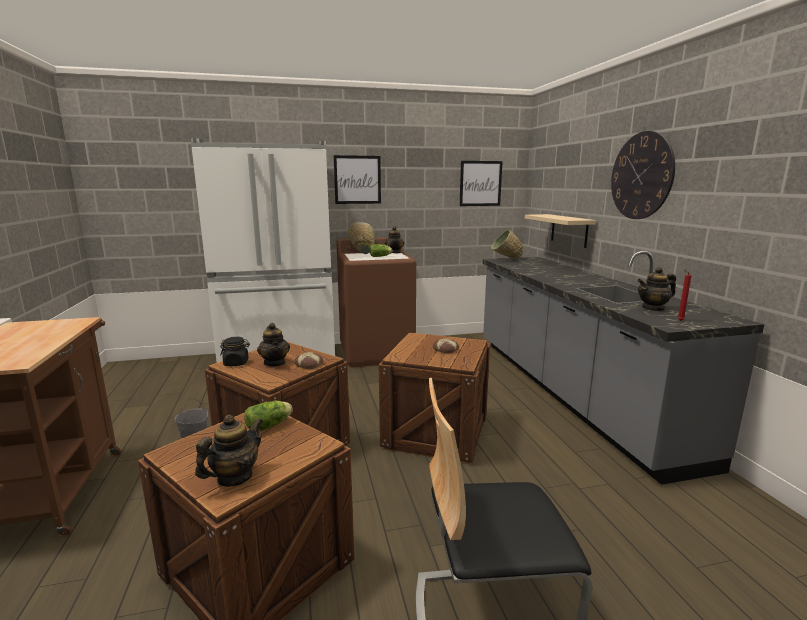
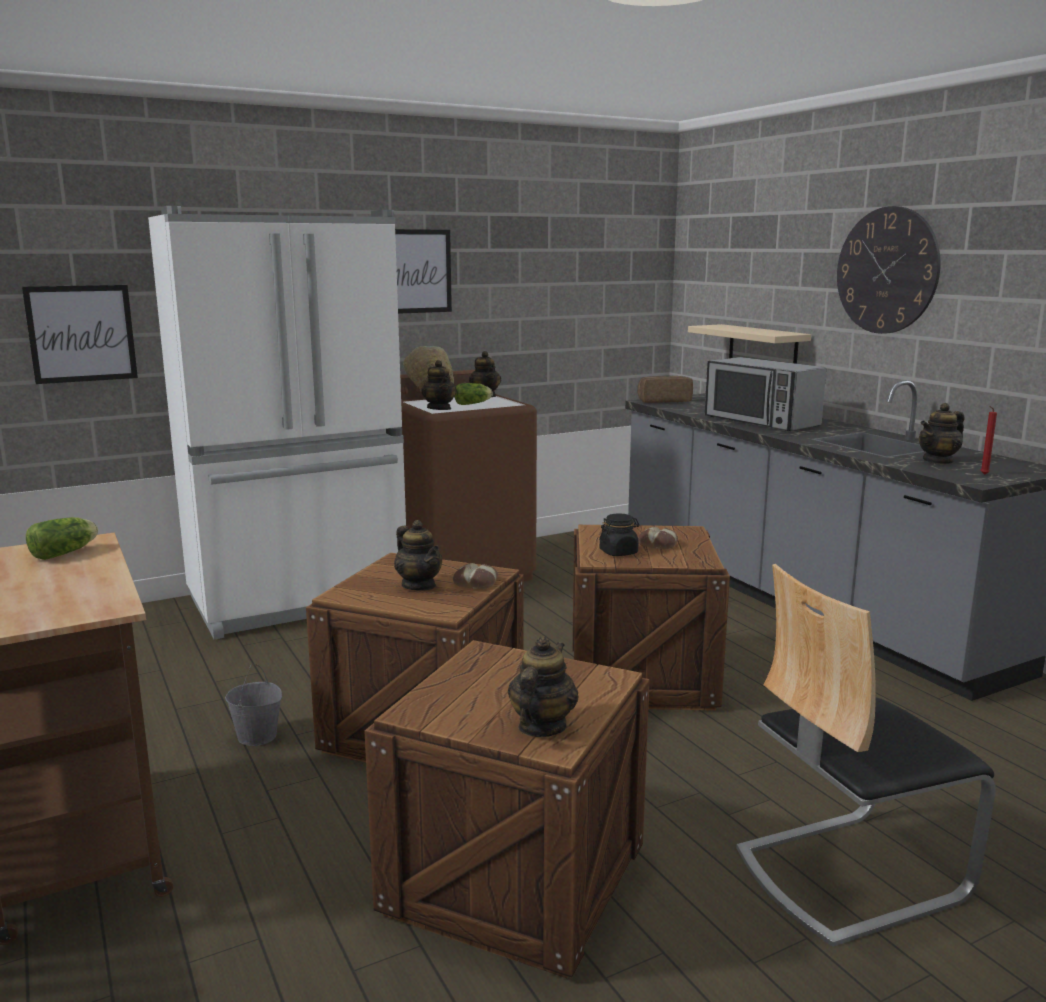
camera: 15 degrees left, 0 degrees up
black jar [220,337,250,366] -> black jar moved to [599,513,640,556]
lettuce [245,401,293,431] -> lettuce moved to [26,517,98,560]
picture [459,161,503,206] -> picture moved to [22,285,138,384]
green bowl [491,230,523,260] -> bread [637,376,693,403]
none -> teapot [421,360,457,410]
none -> microwave [705,357,826,431]

